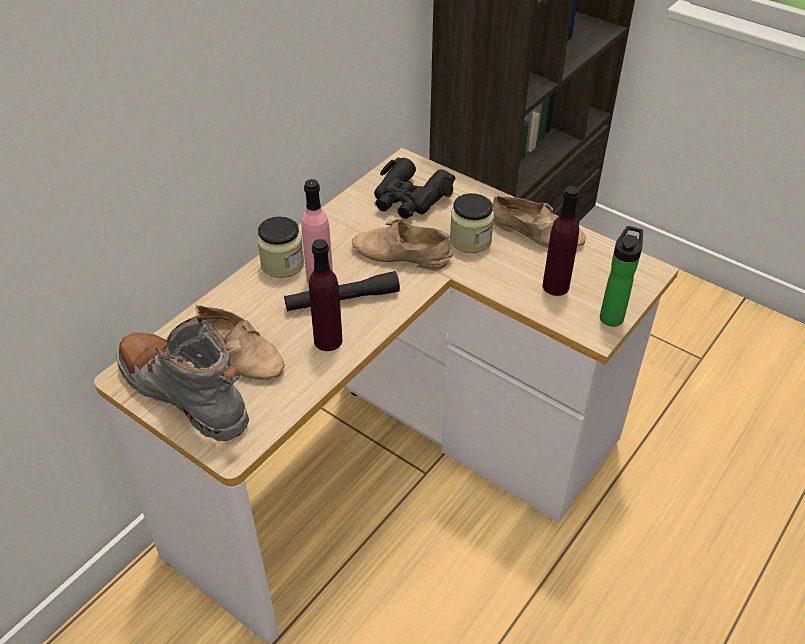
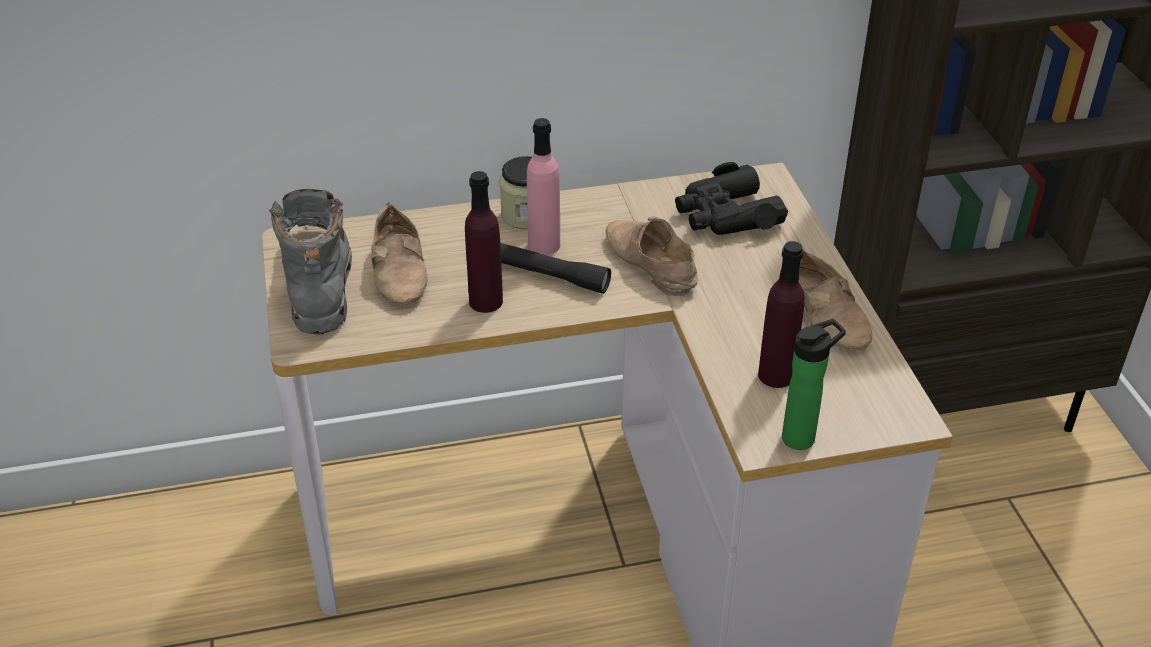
camera: 40 degrees right, 5 degrees down
jar [450,193,494,253] -> none

